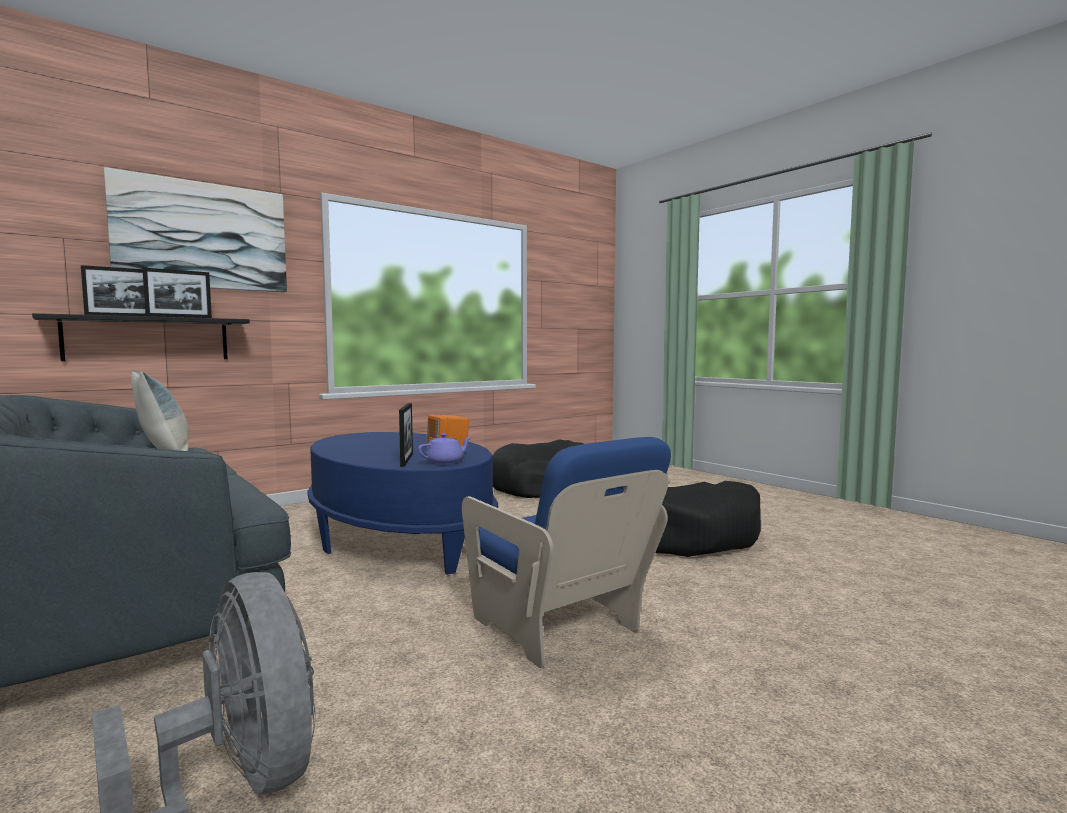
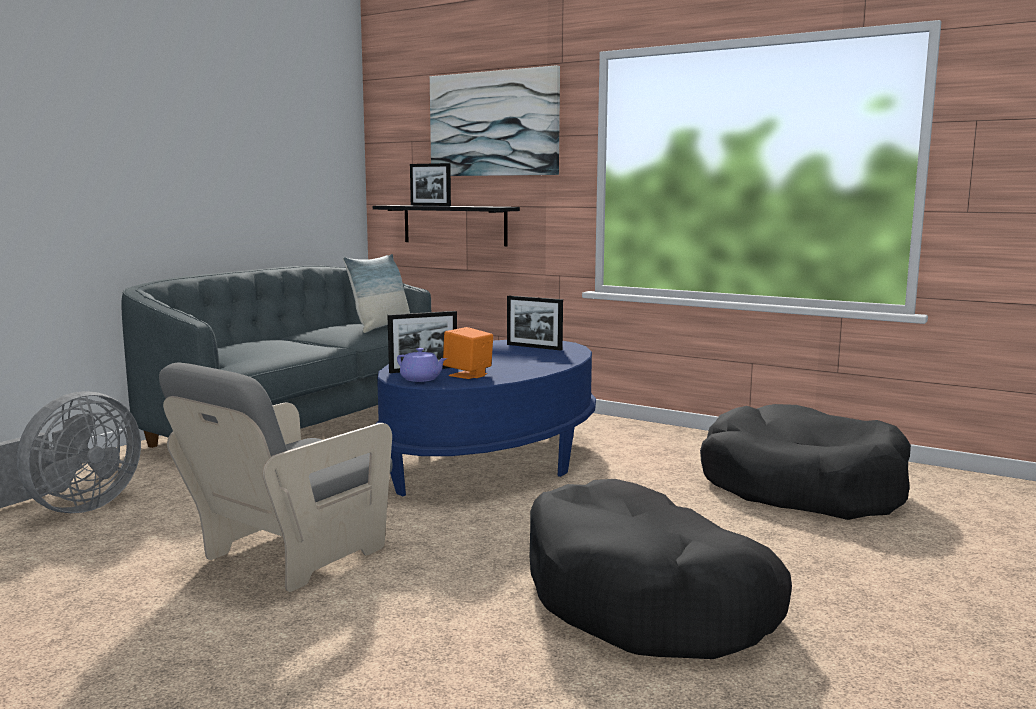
camera: 70 degrees right, 5 degrees up
picture frame [142,268,212,318] -> picture frame moved to [507,296,563,350]
blue armchair [462,437,671,668] -> grey armchair [159,362,393,592]

